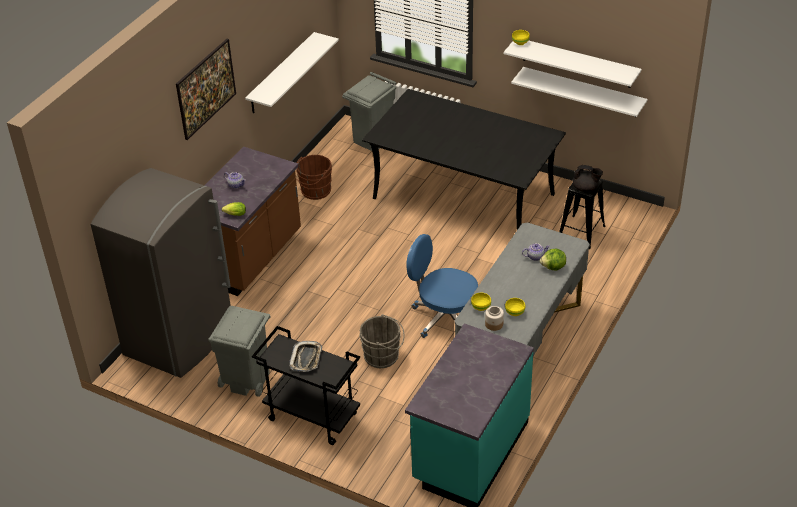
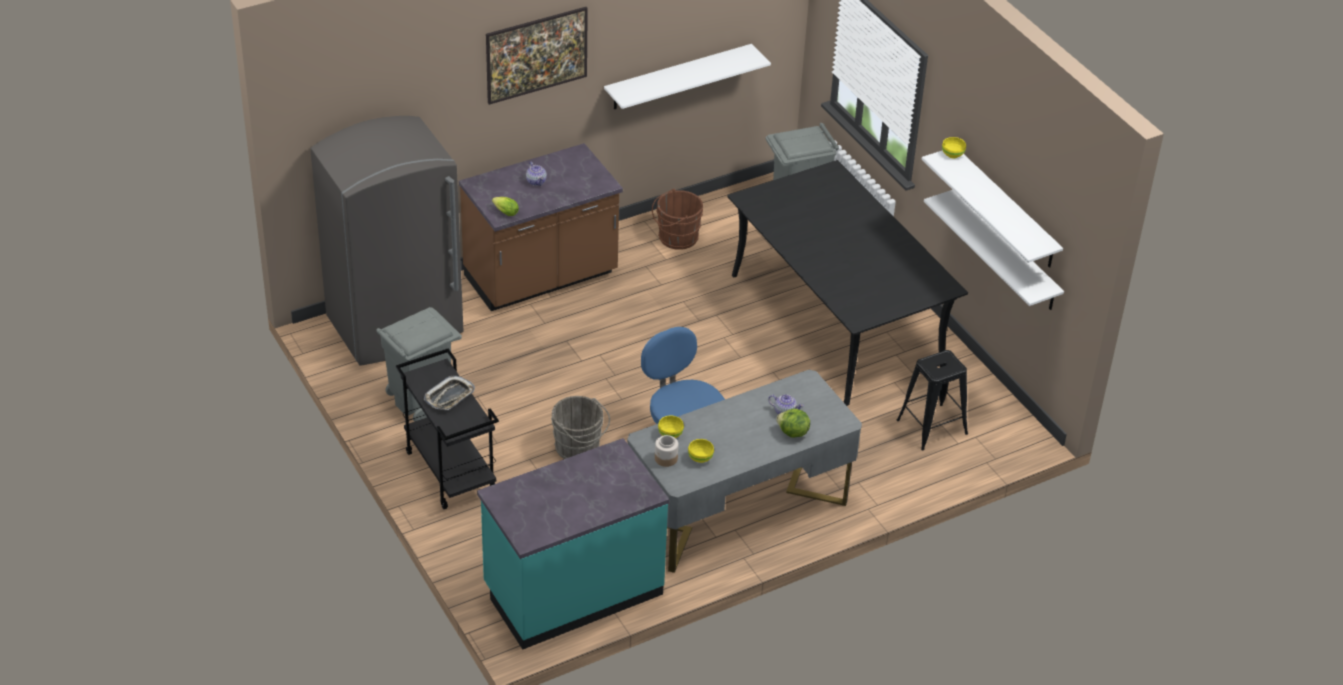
camera: 30 degrees right, 0 degrees up
black teapot [572,165,603,192] -> none

